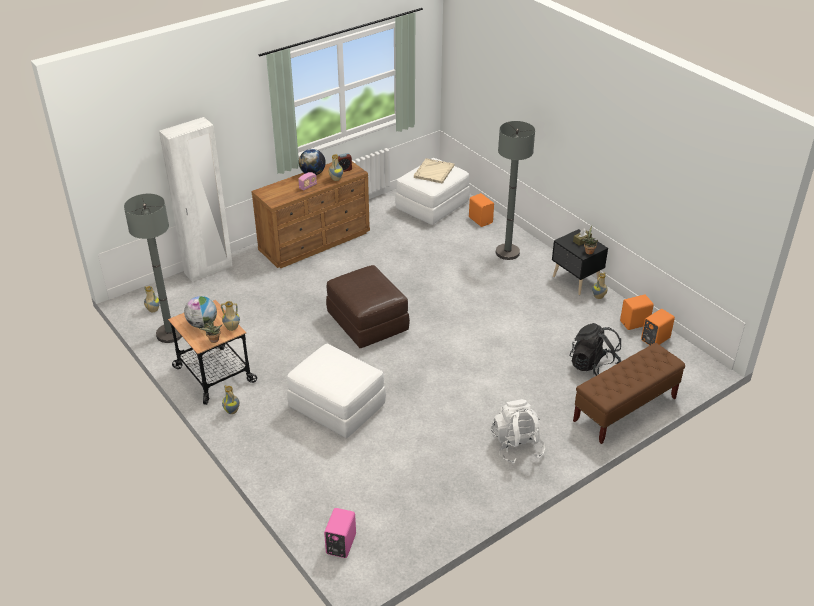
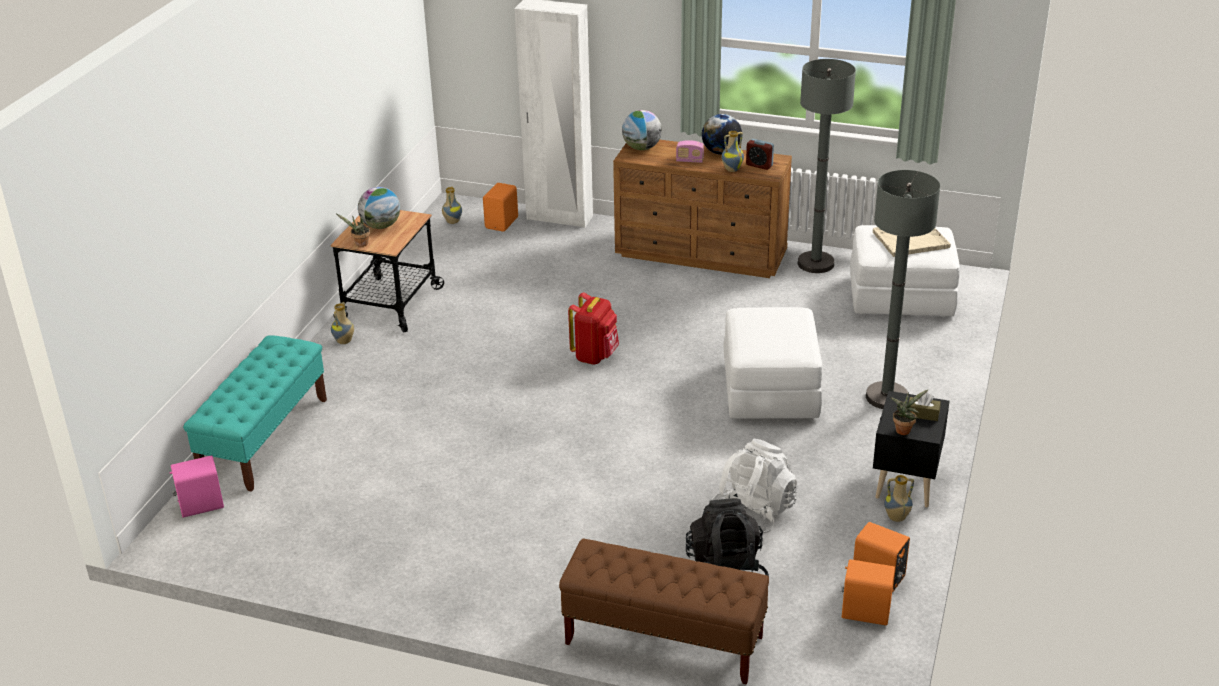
camera: 55 degrees right, 5 degrees down
grey floor lamp [124,194,182,343] -> grey floor lamp moved to [798,59,856,273]
vase [221,301,240,331] -> none
white ottoman [287,344,386,438] -> white ottoman moved to [724,307,823,419]
brown ottoman [326,265,410,348] -> red backpack [568,292,619,365]
orange speaker [469,193,494,227] -> orange speaker moved to [483,183,518,231]
white backpack [491,399,546,463] -> white backpack moved to [712,439,797,533]
none -> turquoise bench [183,335,327,492]
none -> globe [622,110,662,150]

